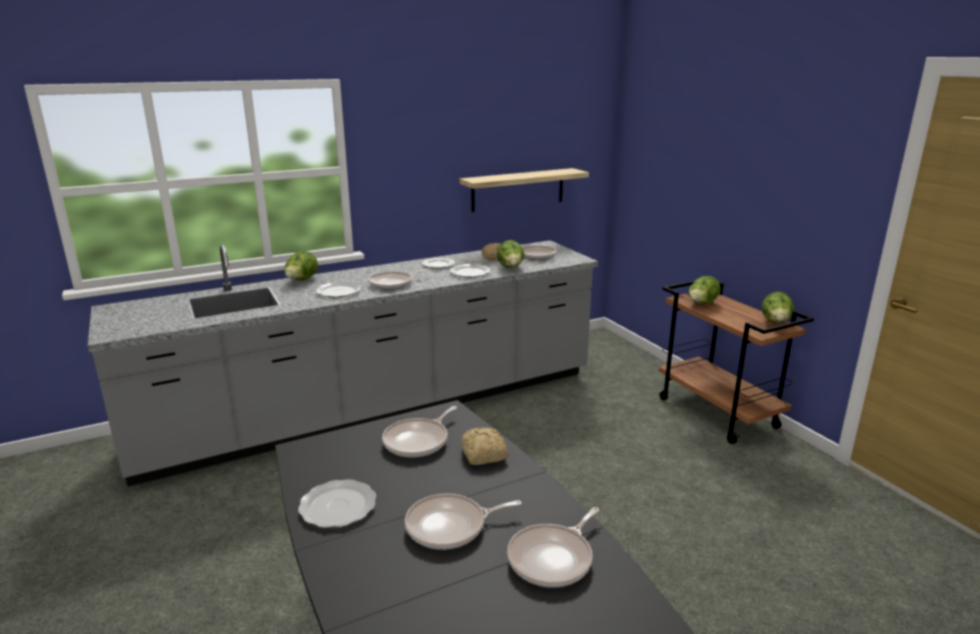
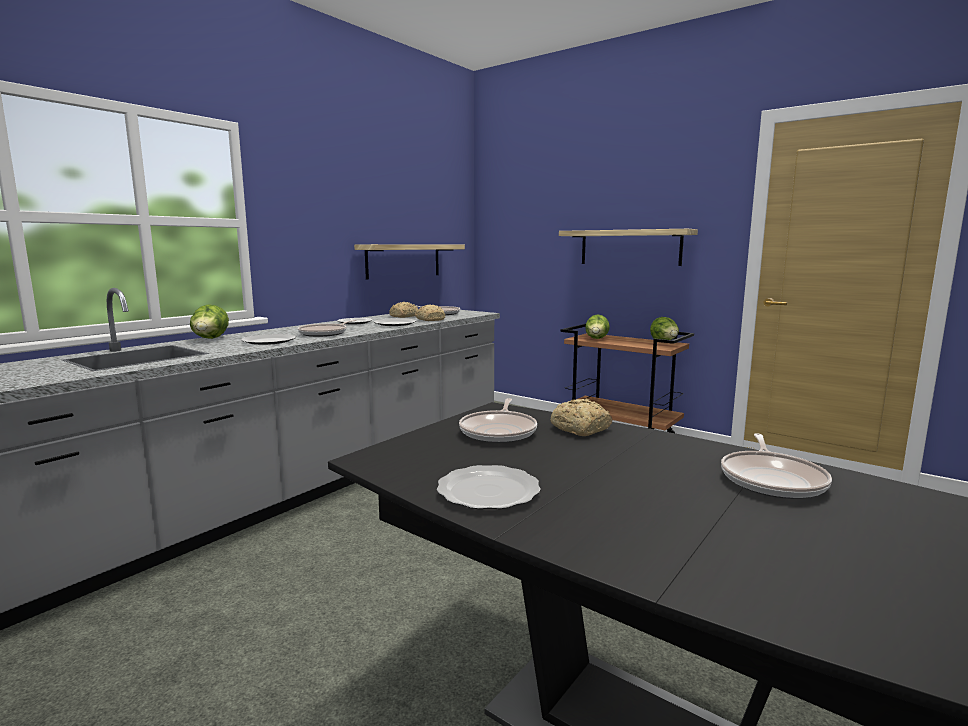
camera: 25 degrees left, 10 degrees down
frying pan [405,493,521,550] -> none
lettuce [497,240,524,268] -> bread [415,304,445,321]
none -> shelf [559,229,698,266]

